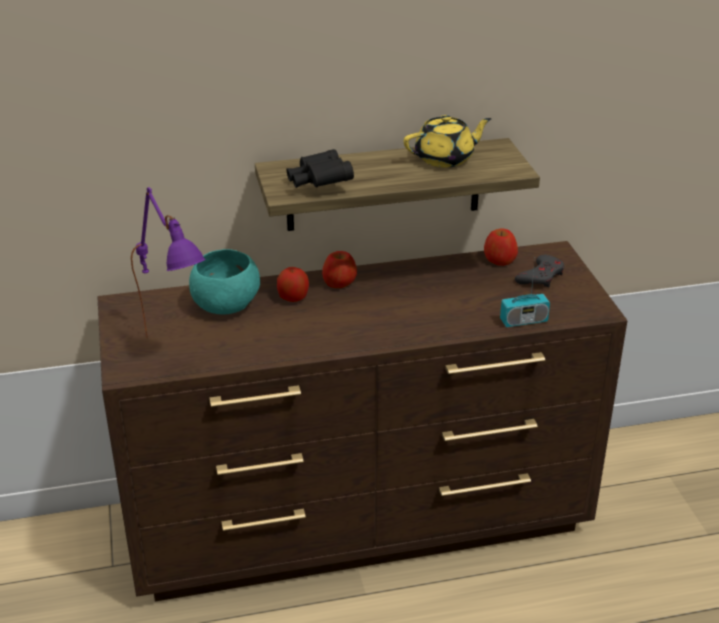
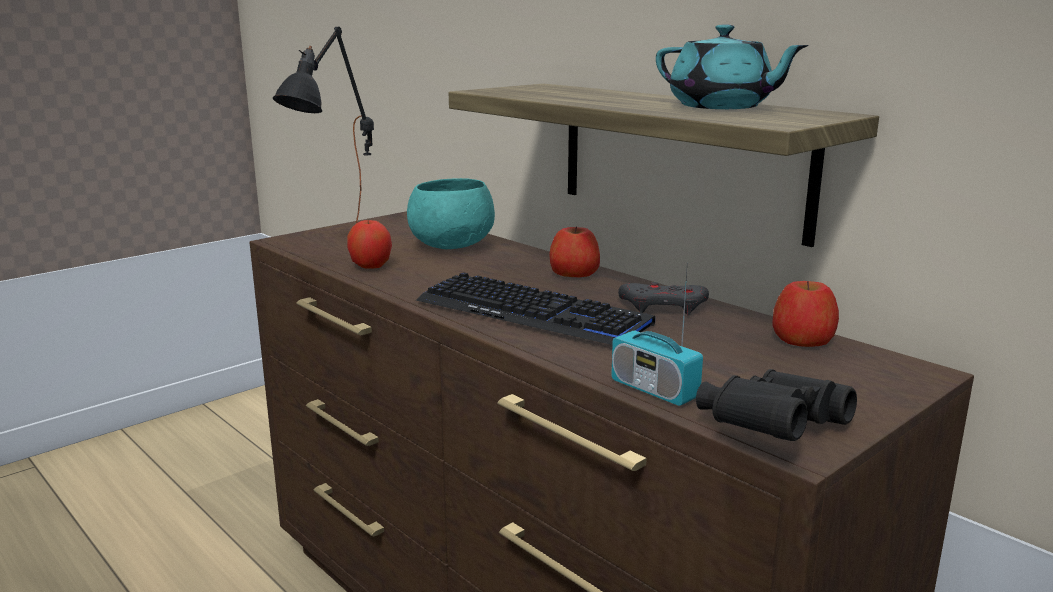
camera: 60 degrees right, 15 degrees down
purple table lamp [131,187,205,339] -> black table lamp [273,27,374,224]
apple [277,267,309,302] -> apple moved to [347,220,392,269]
black binoculars [287,149,354,188] -> black binoculars moved to [696,369,857,441]
yellow teapot [404,115,492,168] -> turquoise teapot [656,25,809,109]
grey game controller [515,255,565,288] -> grey game controller moved to [618,282,709,315]
none -> keyboard [416,272,655,345]

